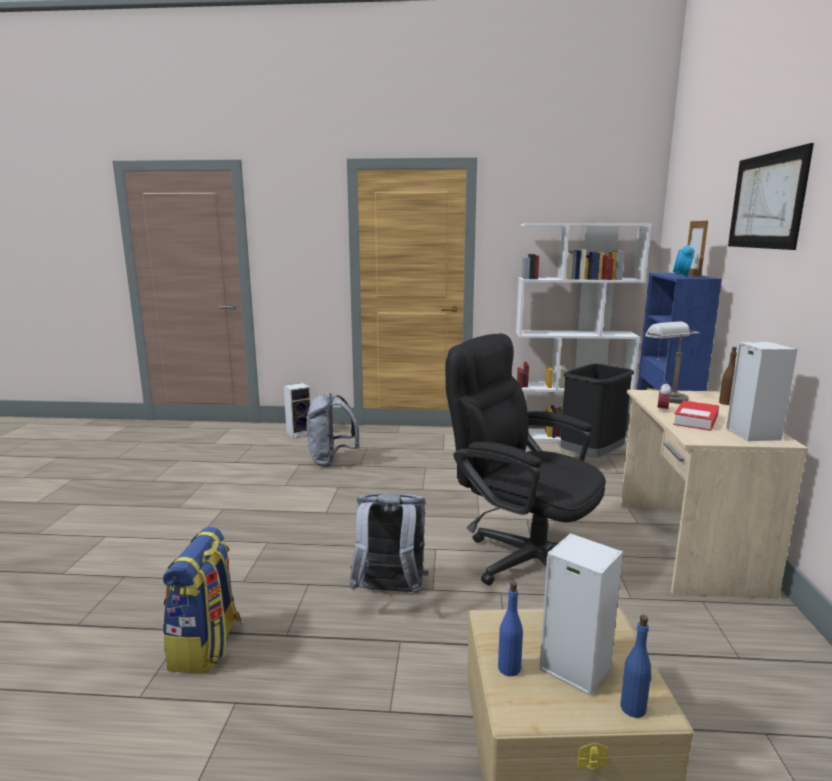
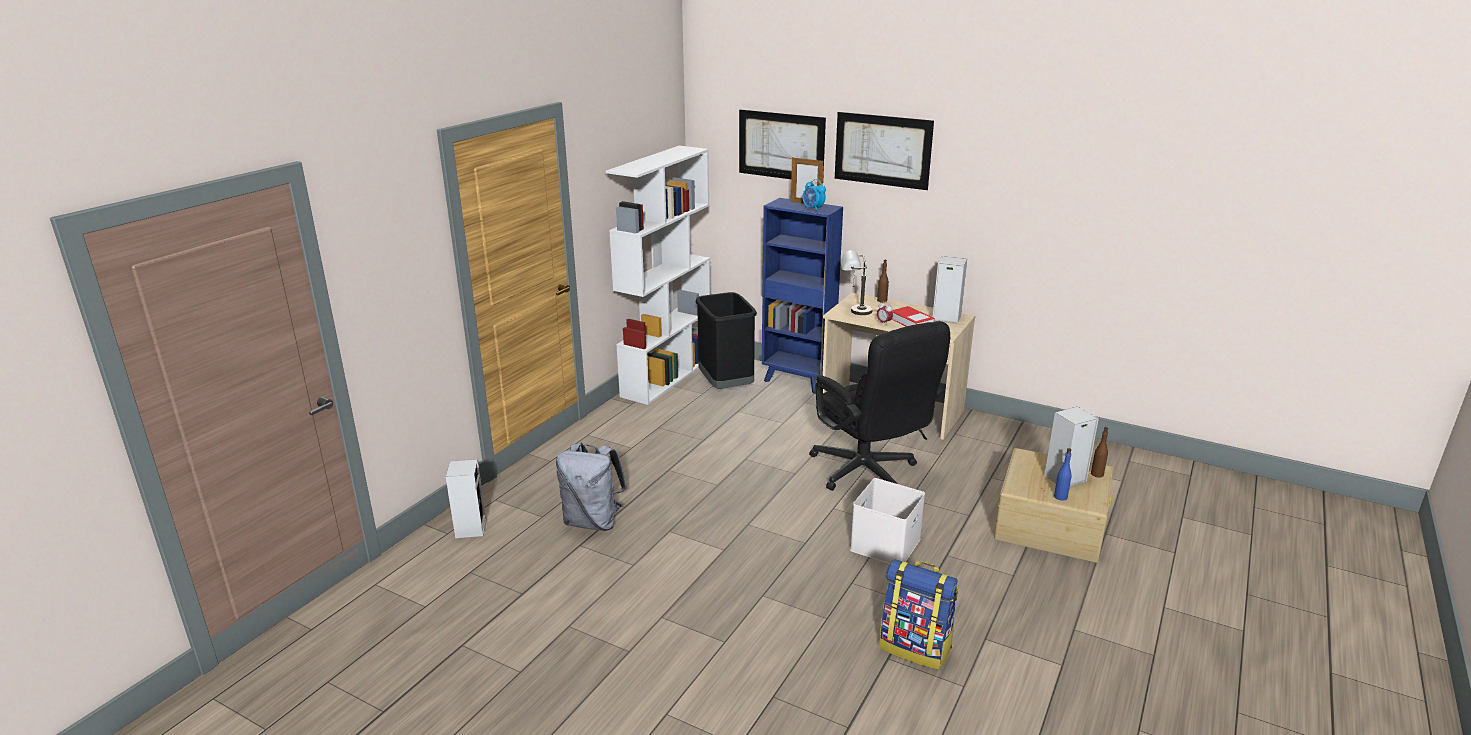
camera: 65 degrees left, 10 degrees up
grey backpack [350,494,428,594] -> white storage box [850,478,925,564]
black office chair [446,333,606,586] -> black office chair turned 90 degrees counterclockwise [809,321,950,491]
blue bottle [620,615,651,718] -> brown bottle [1091,427,1108,477]
none -> picture [739,109,826,179]

